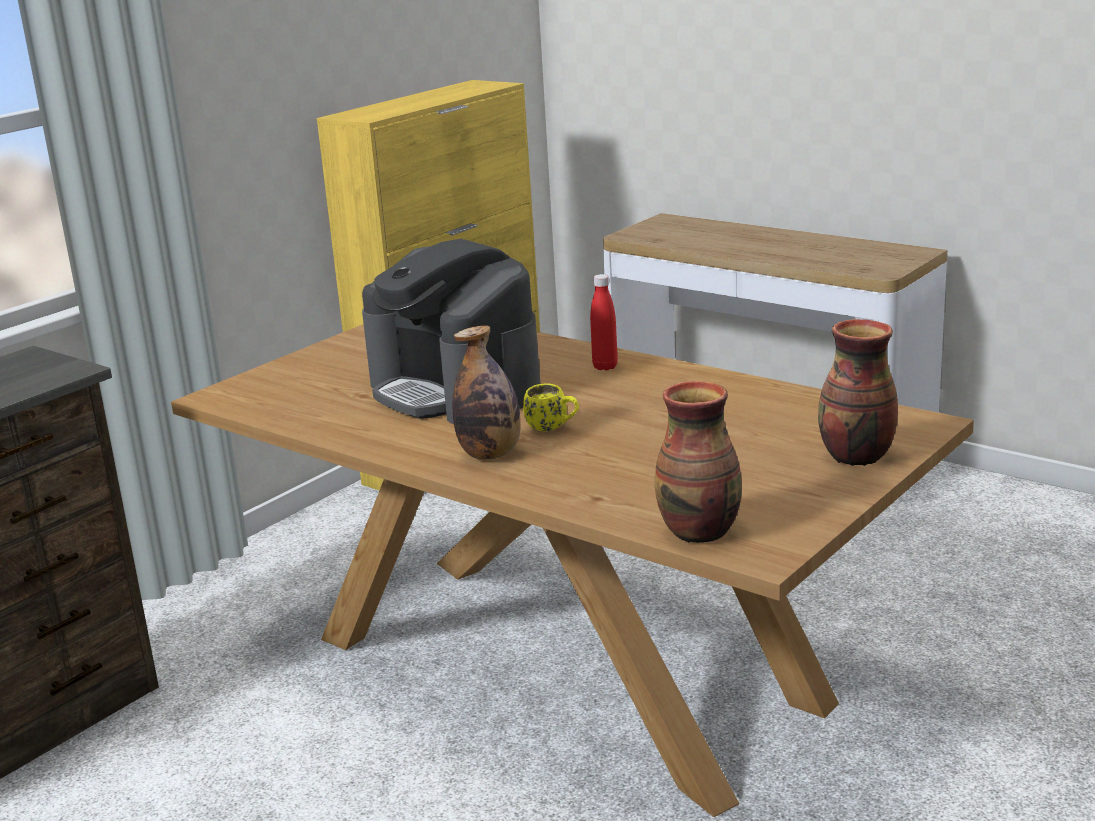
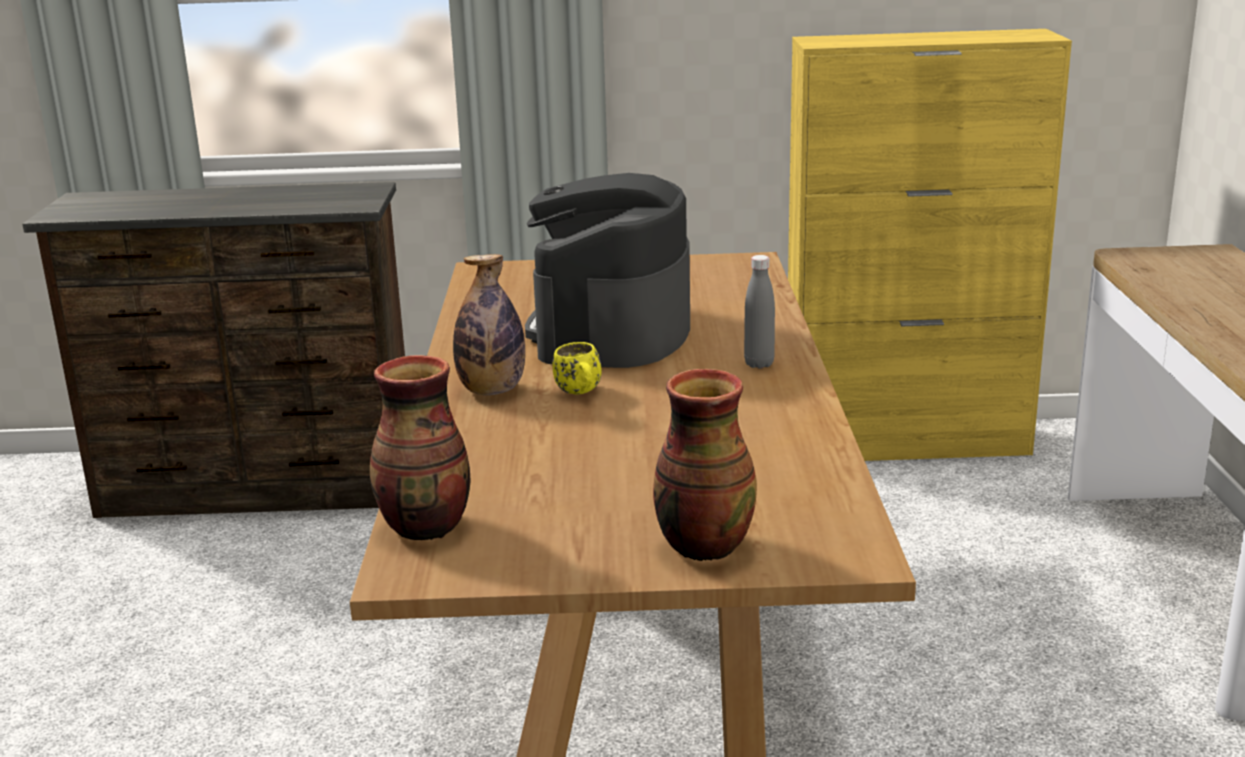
camera: 50 degrees right, 0 degrees up
red bottle [590,274,618,370] -> grey bottle [744,255,775,369]

